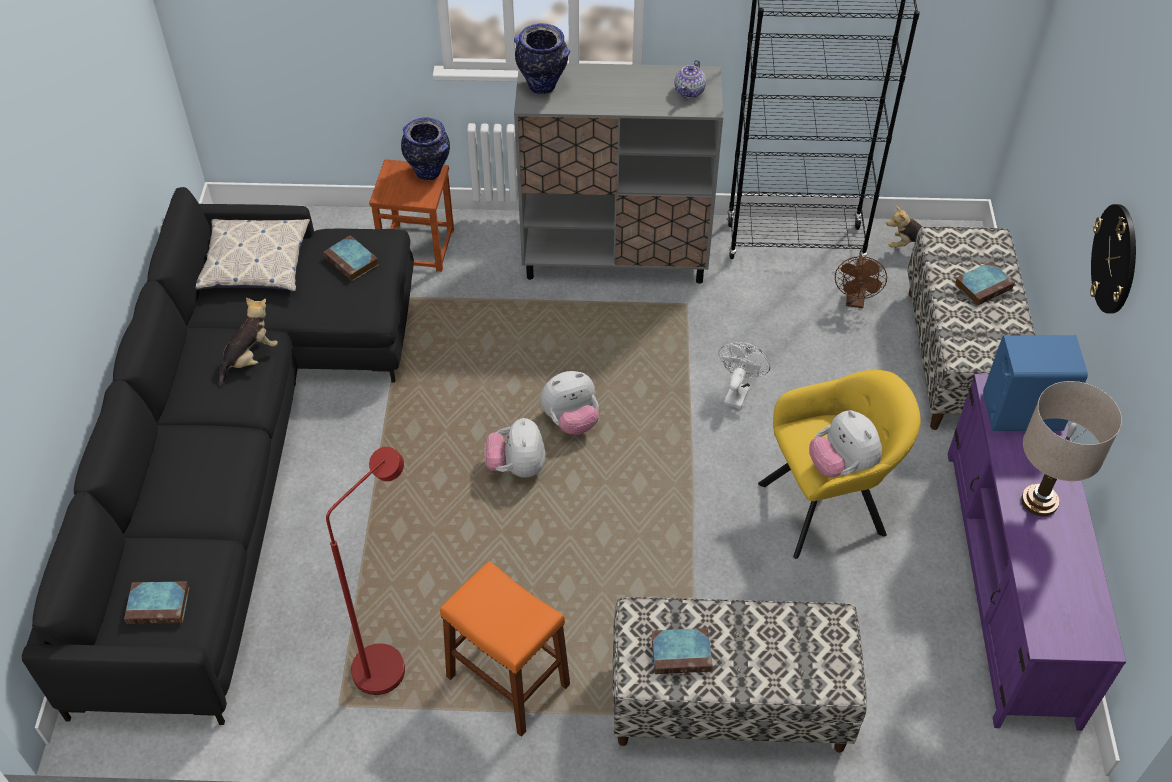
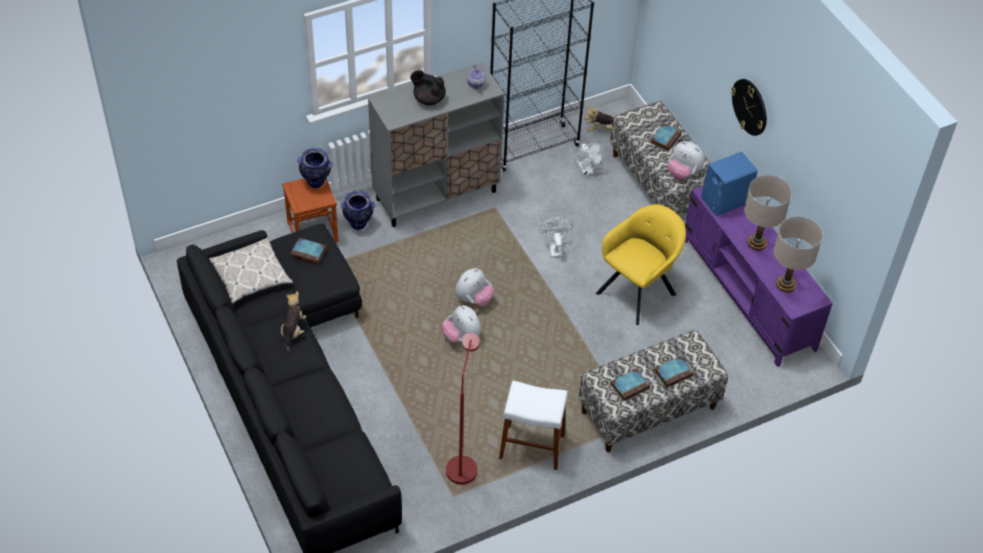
camera: 30 degrees left, 0 degrees up
book [124,581,189,624] -> book moved to [654,356,693,388]
orange stool [440,561,570,737] -> white stool [499,380,568,470]
vase [514,23,570,94] -> vase moved to [341,191,375,230]
plush toy [809,410,882,478] -> plush toy moved to [668,141,705,180]
brown fan [835,256,887,308] -> white fan [575,143,605,176]
none -> black teapot [410,70,446,105]
none -> beige table lamp [774,216,823,293]

